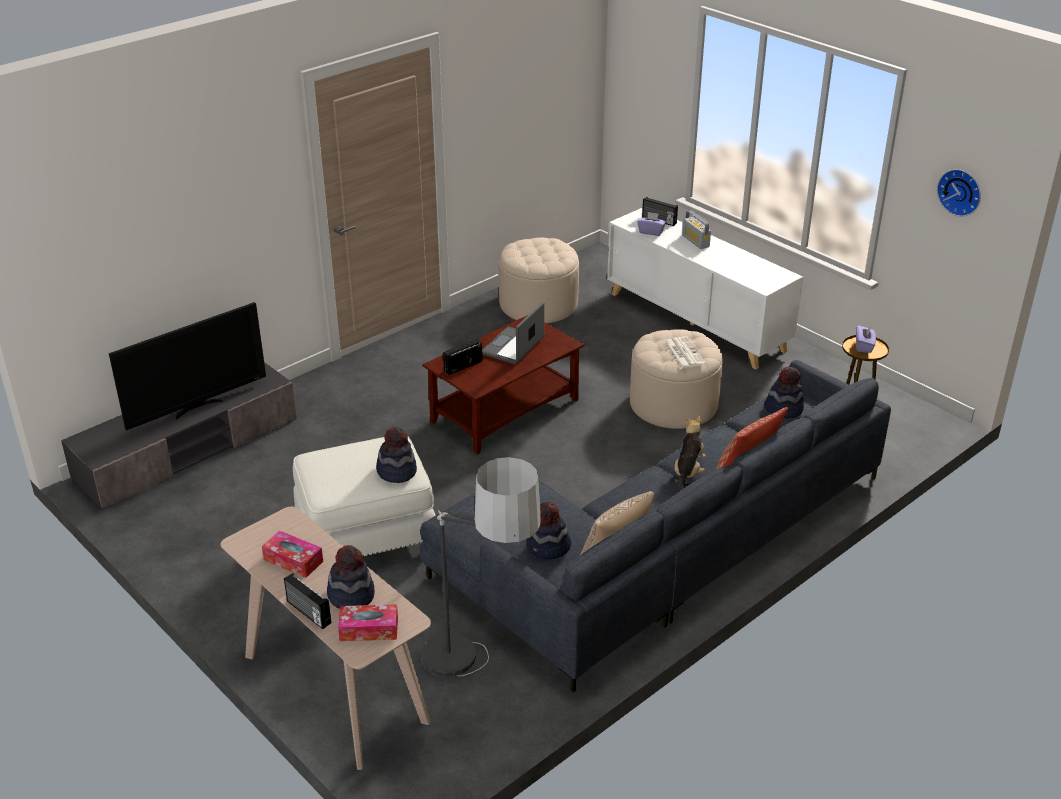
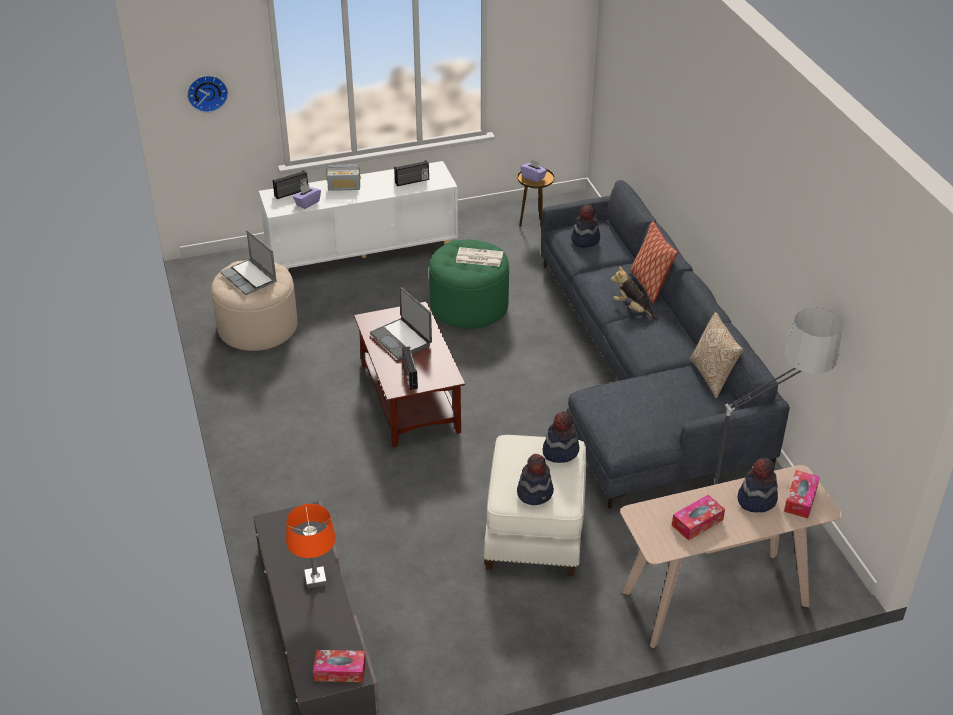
camera: 65 degrees left, 5 degrees up
television [109,302,266,430] -> orange table lamp [286,504,336,589]
radio [284,573,331,629] -> radio moved to [394,160,429,186]
hat [526,502,571,559] -> hat moved to [517,454,554,505]
beige ottoman [630,329,723,429] -> green ottoman [429,239,509,329]
wall clock [937,169,981,217] -> wall clock moved to [187,75,228,113]
none -> laptop [220,230,277,295]
none -> tissue box [313,650,366,682]

